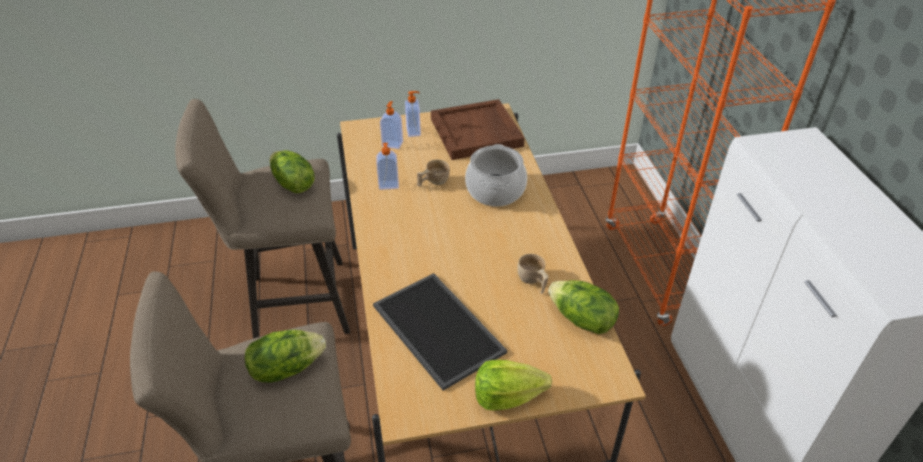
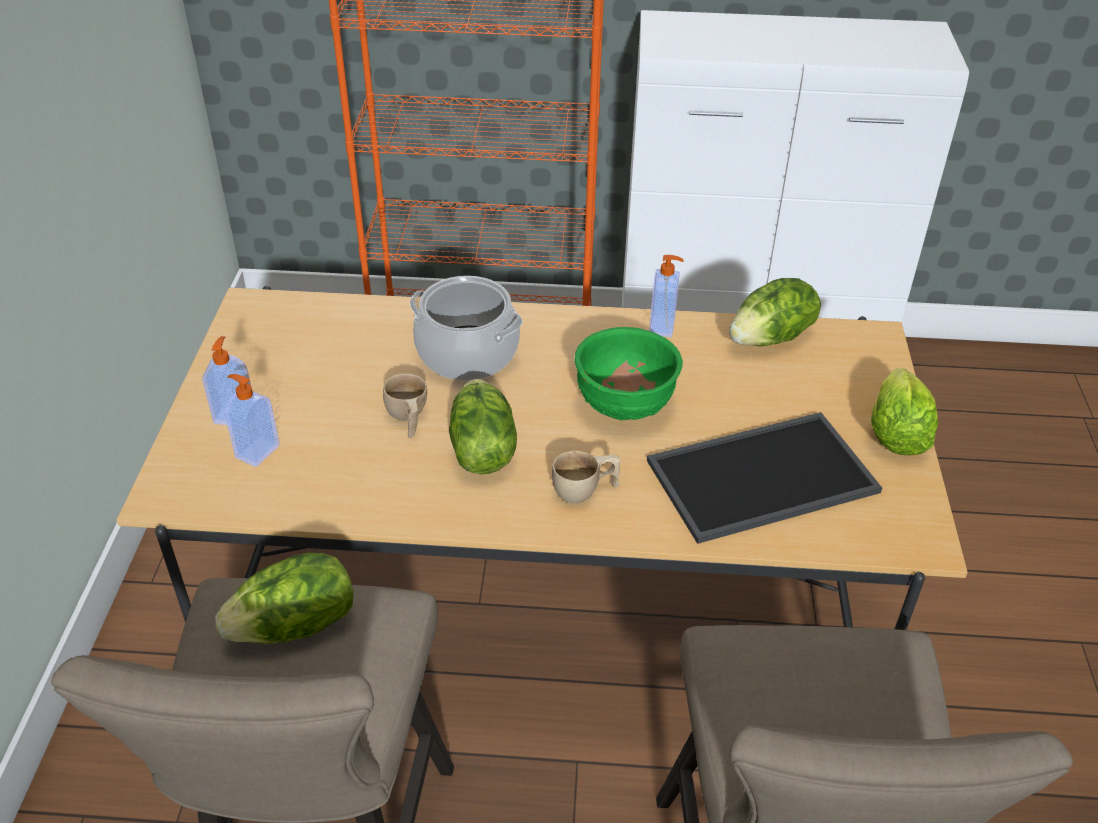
camera: 75 degrees left, 0 degrees up
lettuce [244,330,326,383] -> lettuce moved to [449,379,517,474]
soap dispenser [376,143,399,190] -> soap dispenser moved to [649,255,684,337]
brown tray [431,99,525,160] -> none
beige cup [517,254,549,294] -> beige cup moved to [552,451,620,504]
none -> green bowl [575,327,683,420]

